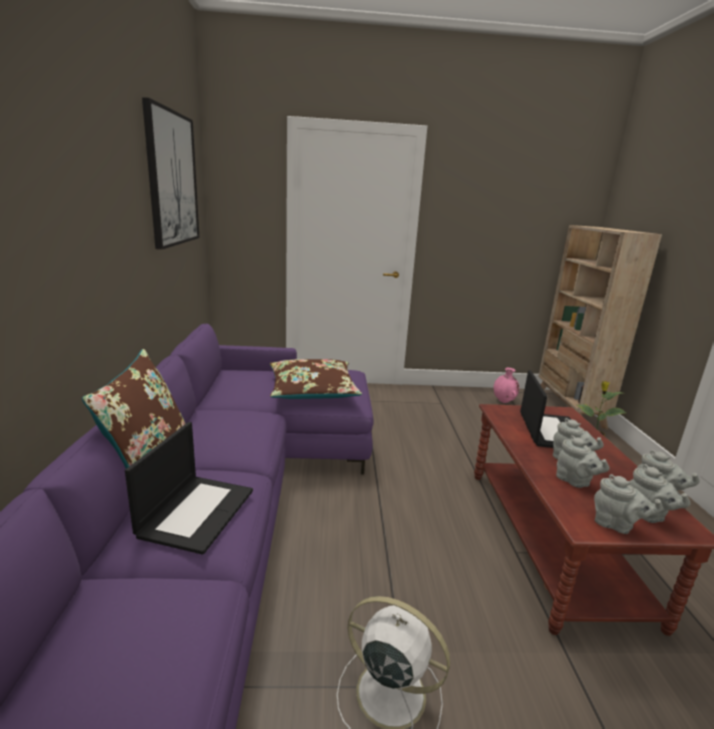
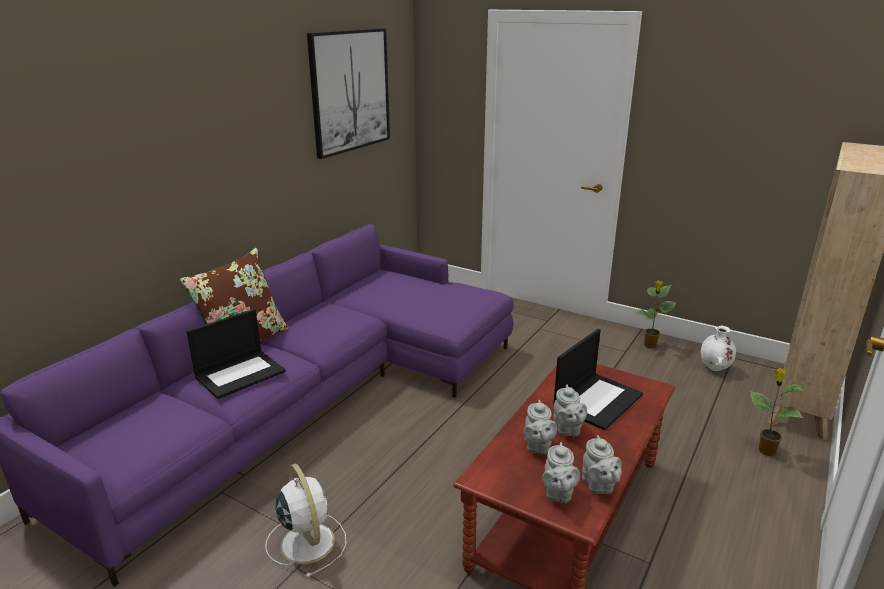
camera: 35 degrees right, 5 degrees up
brown pillow [270,359,362,399] -> none
pink vase [494,368,519,403] -> white vase [701,326,736,371]
grey teapot [594,474,663,534] -> none
none -> potted plant [635,280,676,349]

